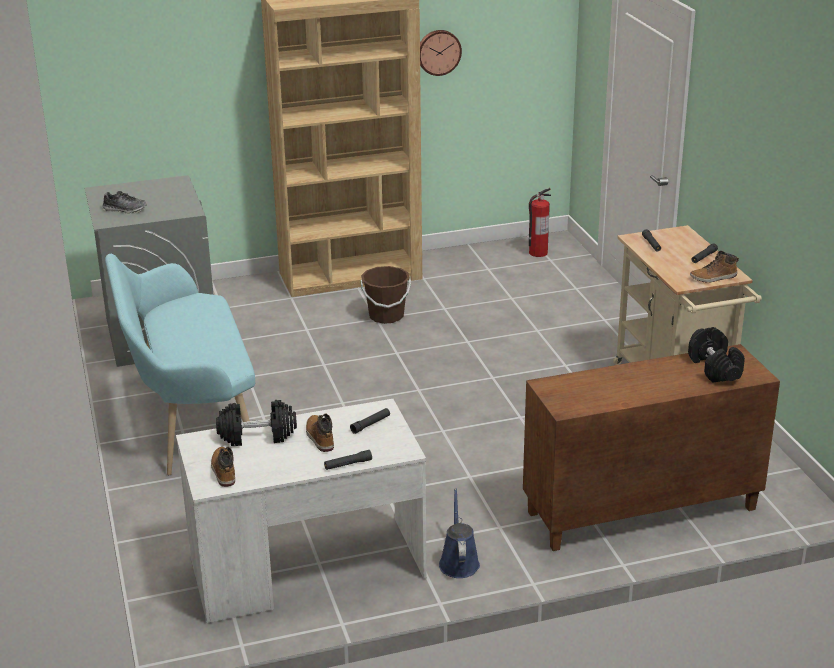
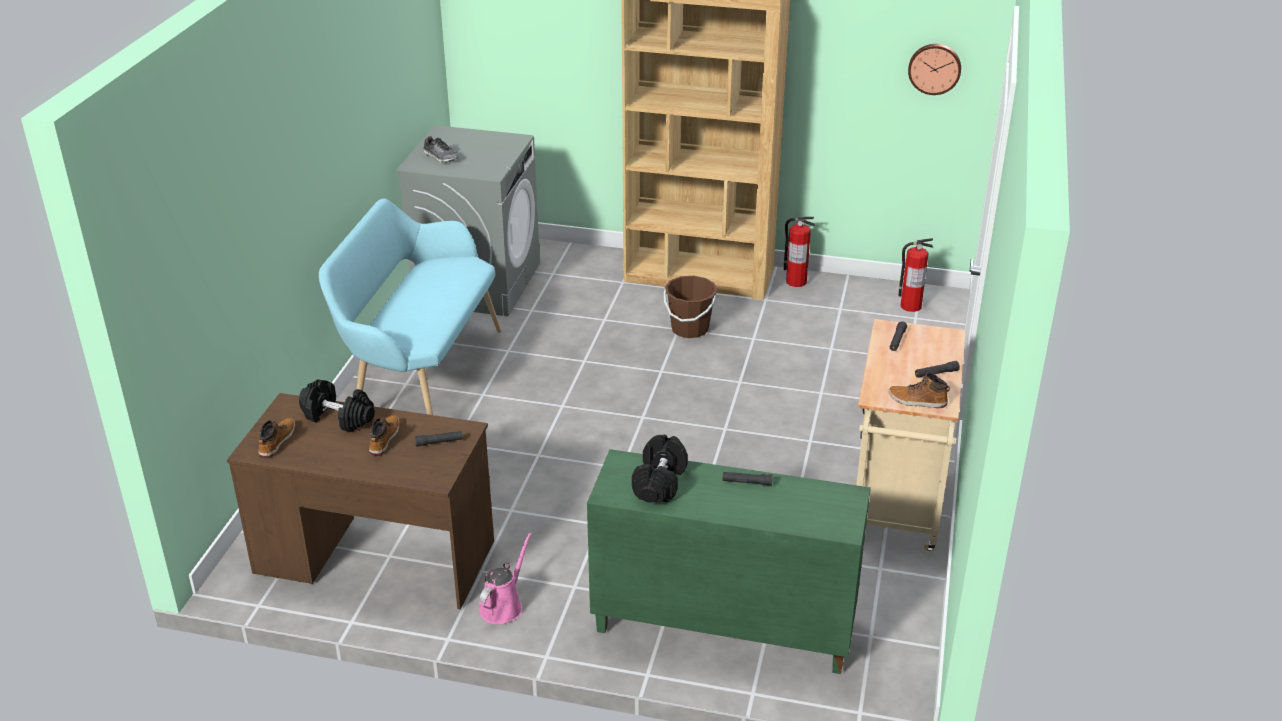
camera: 30 degrees right, 5 degrees up
white desk [176,399,427,623] -> brown desk [227,393,494,610]
black flashlight [324,450,372,470] -> black flashlight moved to [722,472,773,486]
wall clock [420,30,462,76] -> wall clock moved to [908,44,961,95]
blue watering can [439,488,480,578] -> pink watering can [479,533,532,624]
brown cabinet [523,344,780,551] -> green cabinet [587,449,871,674]
black dumbbell [688,327,745,383] -> black dumbbell moved to [632,435,688,503]
none -> fire extinguisher [784,217,815,287]

